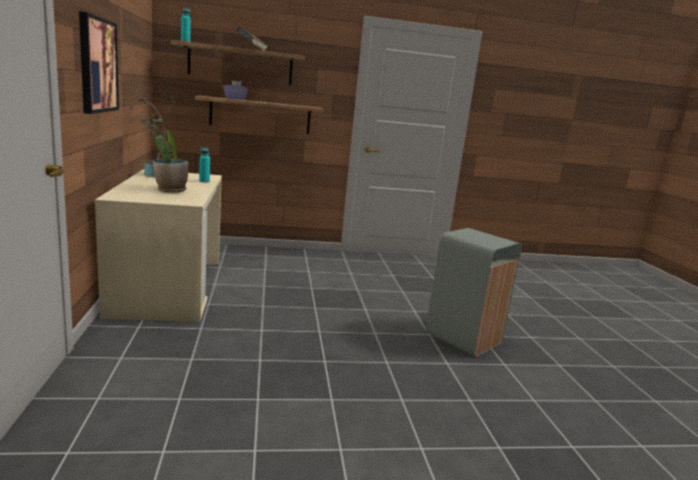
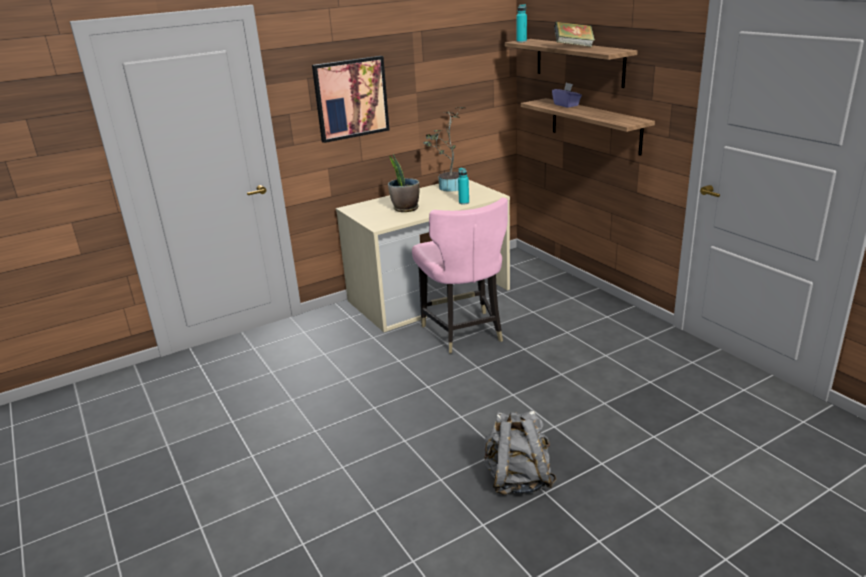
camera: 70 degrees right, 10 degrees up
grey trash can [426,228,522,357] -> grey backpack [484,410,556,495]
none -> pink chair [412,198,508,353]

